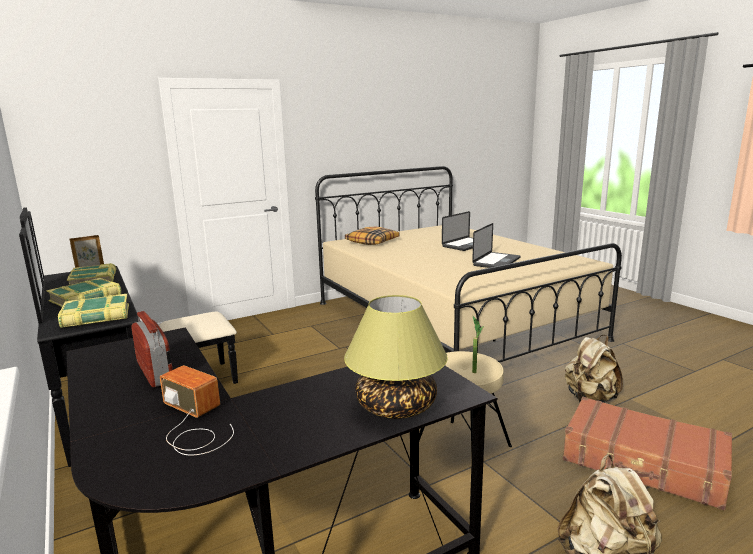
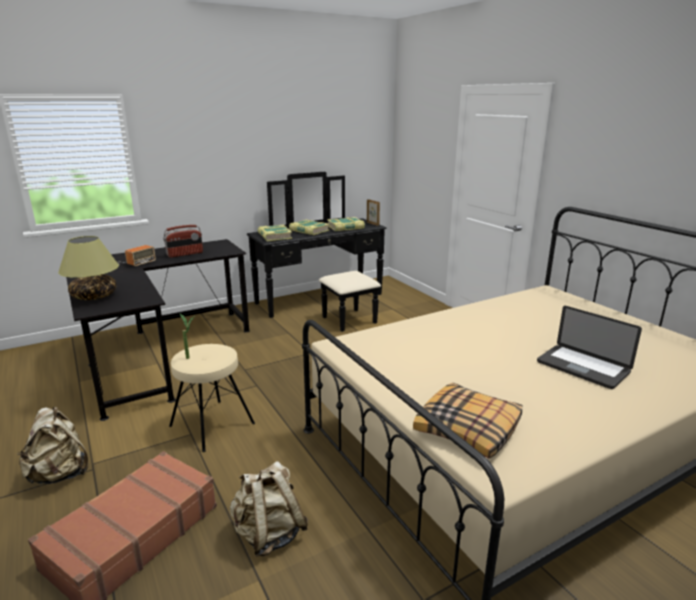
camera: 90 degrees right, 5 degrees up
pillow [345,227,400,245] -> pillow moved to [413,383,522,459]
laptop [472,223,520,268] -> none

